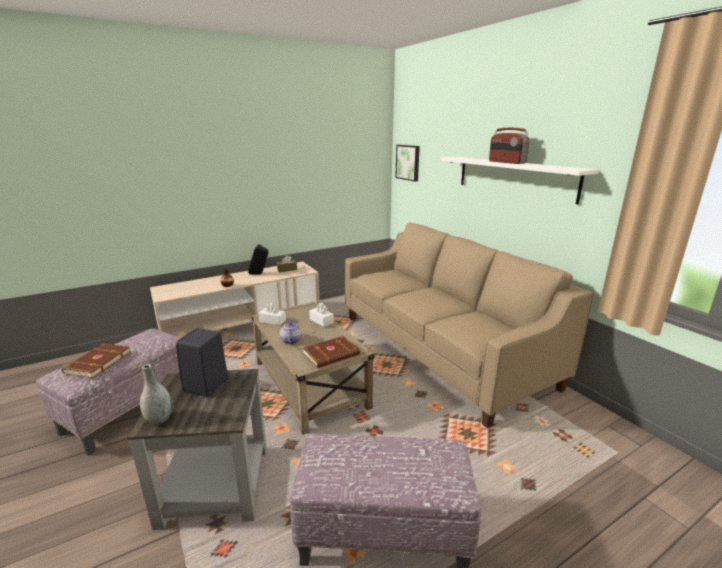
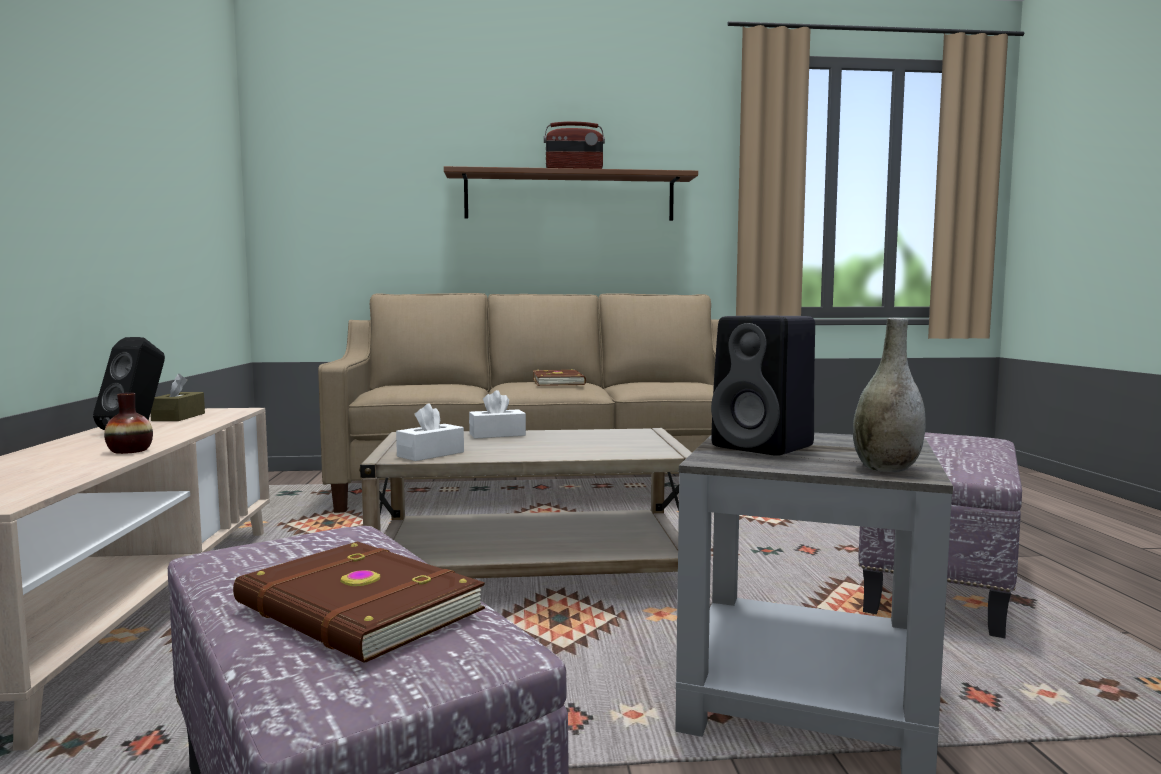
camera: 65 degrees left, 15 degrees down
teapot [280,319,302,344] -> none
brown book [303,336,360,368] -> brown book moved to [533,369,586,386]
picture [395,145,420,182] -> none
white shelf [440,157,599,204] -> brown shelf [444,166,698,221]

